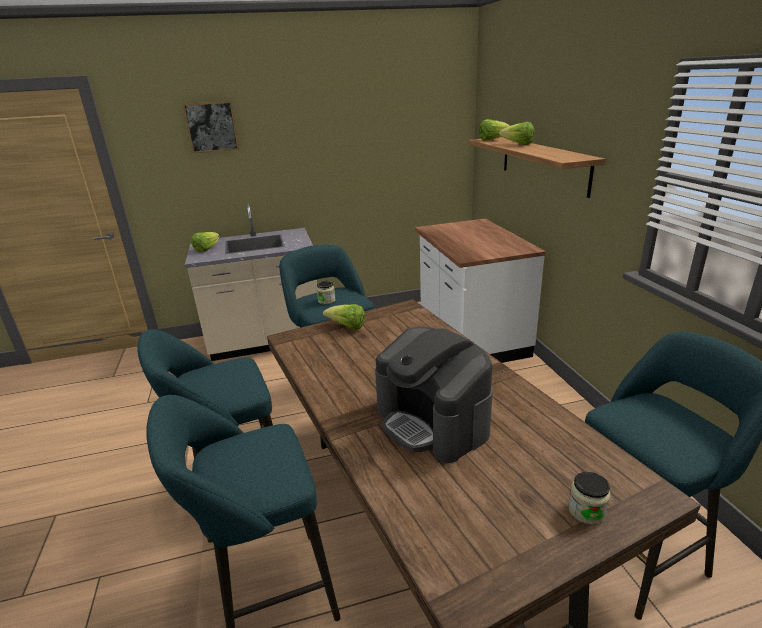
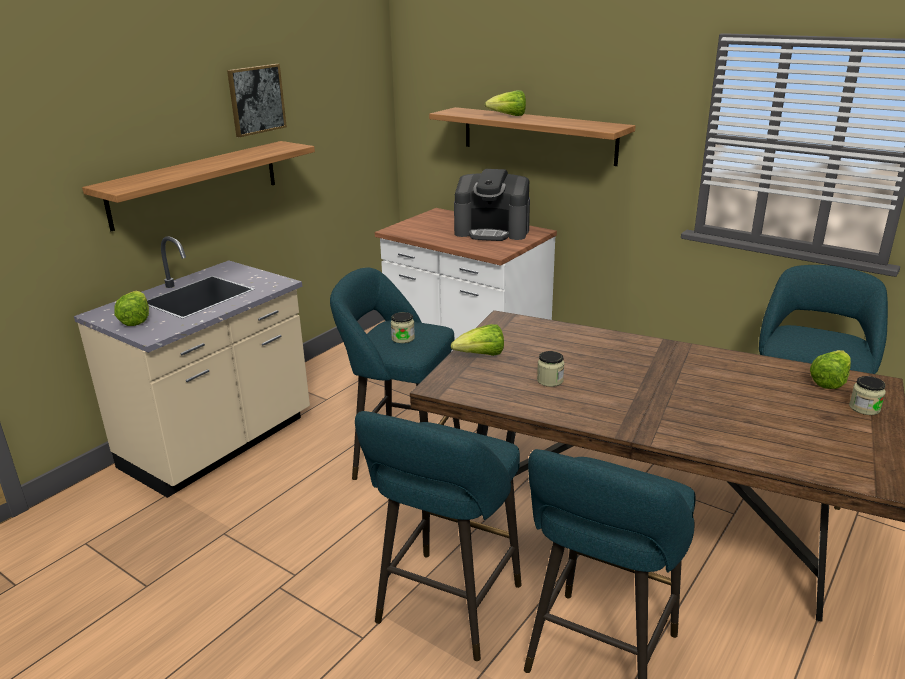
camera: 40 degrees left, 0 degrees up
picture [182,101,239,153] -> picture moved to [227,64,287,137]
coffee machine [375,327,493,463] -> coffee machine moved to [454,169,530,241]
lettuce [479,119,510,141] -> lettuce moved to [810,350,851,389]
none -> shelf [82,141,315,231]
none -> jar [537,351,564,387]

